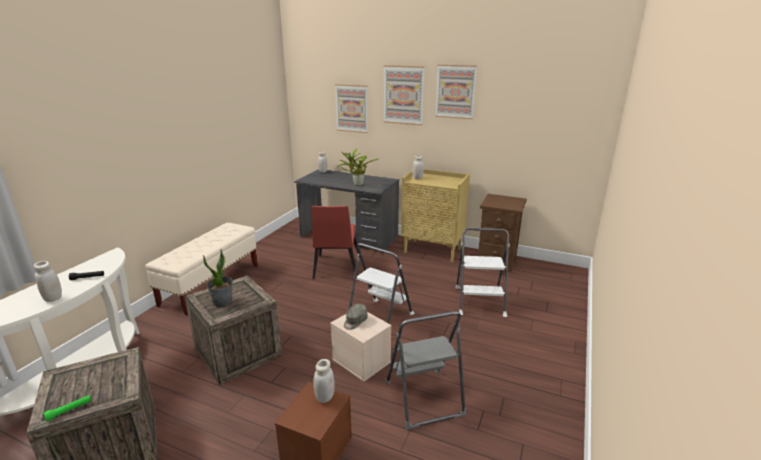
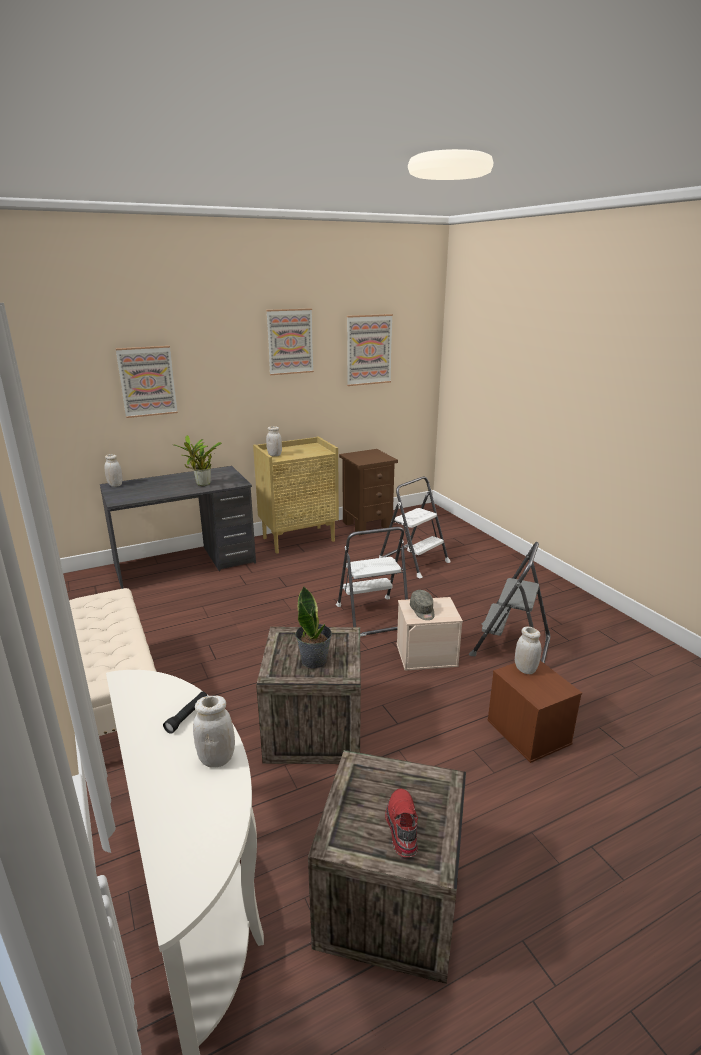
camera: 50 degrees left, 0 degrees up
green flashlight [44,395,91,422] -> none
red chair [312,206,360,279] -> none
picture [384,65,425,125] -> picture moved to [347,314,393,386]
none -> red shoe [385,788,418,857]

